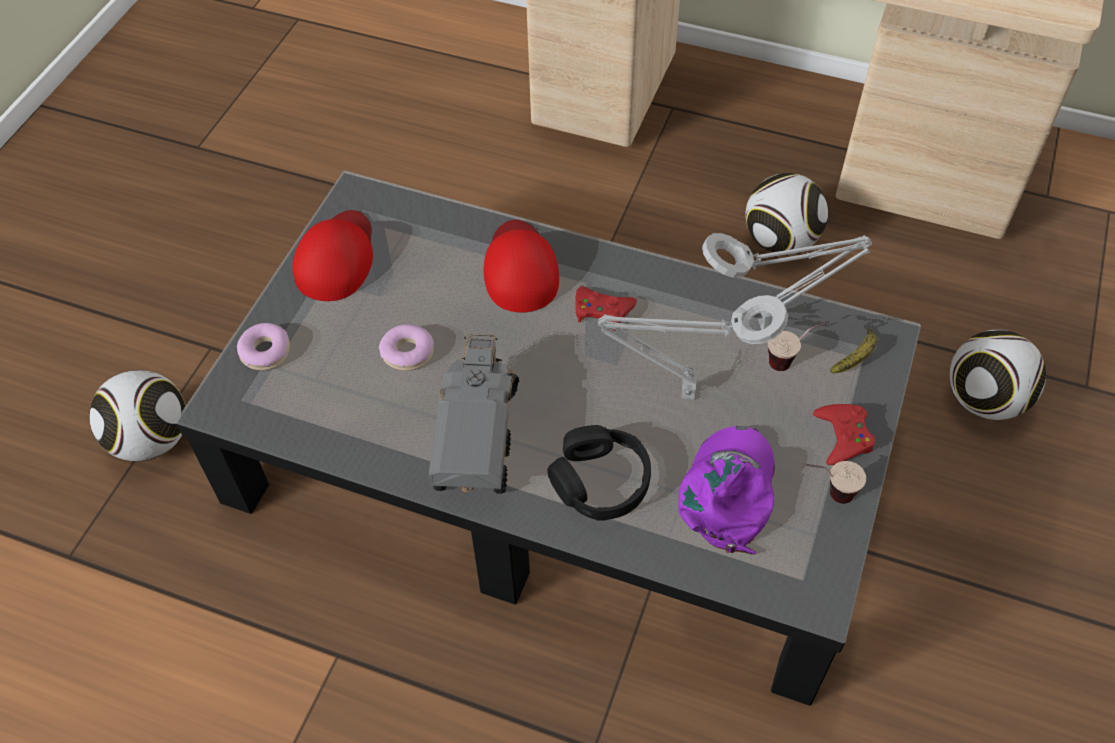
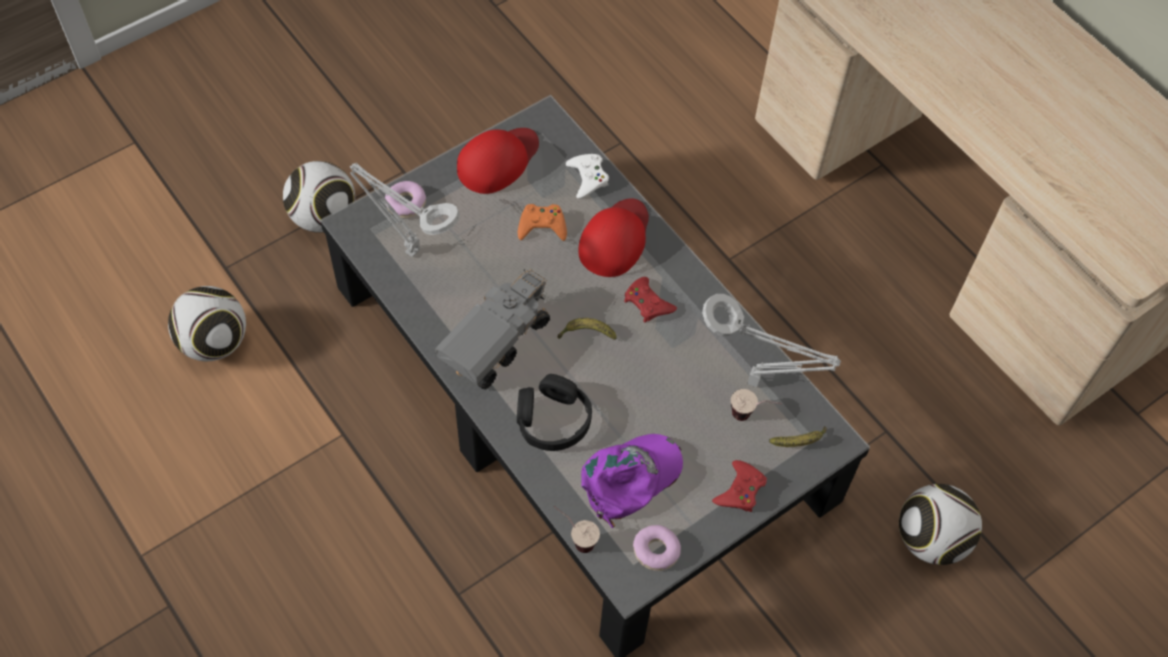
camera: 30 degrees right, 5 degrees up
donut [379,324,434,371] -> donut moved to [633,525,681,571]
grey table lamp [598,295,788,399] -> grey table lamp moved to [350,163,460,257]
football [745,173,828,255] -> football moved to [168,286,246,361]
cup [804,461,866,504] -> cup moved to [554,506,600,553]
none -> orange game controller [518,204,567,241]
none -> banana [557,318,617,340]
none -> white game controller [565,154,609,199]

